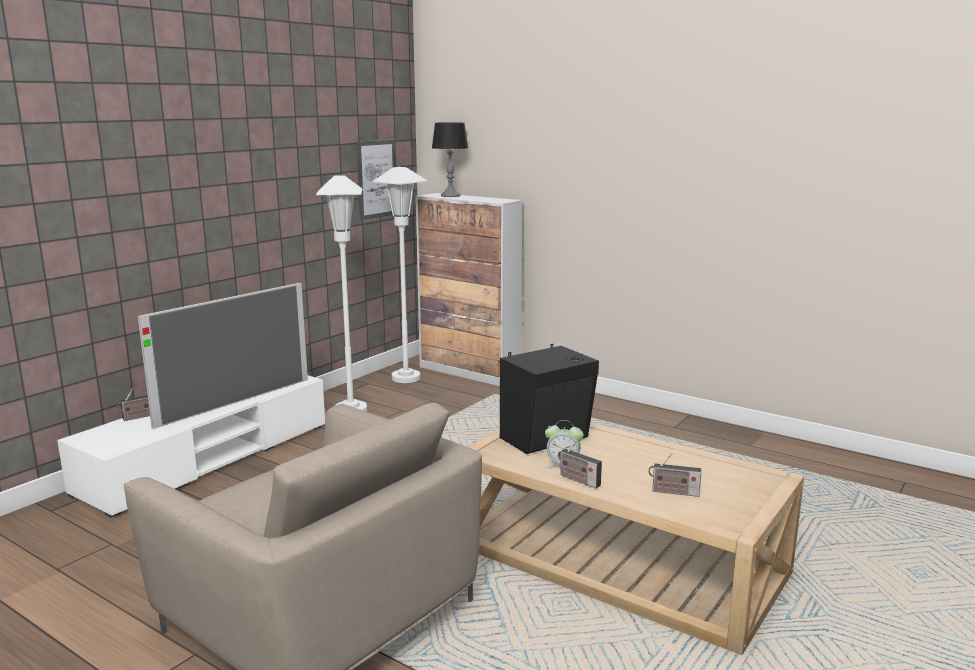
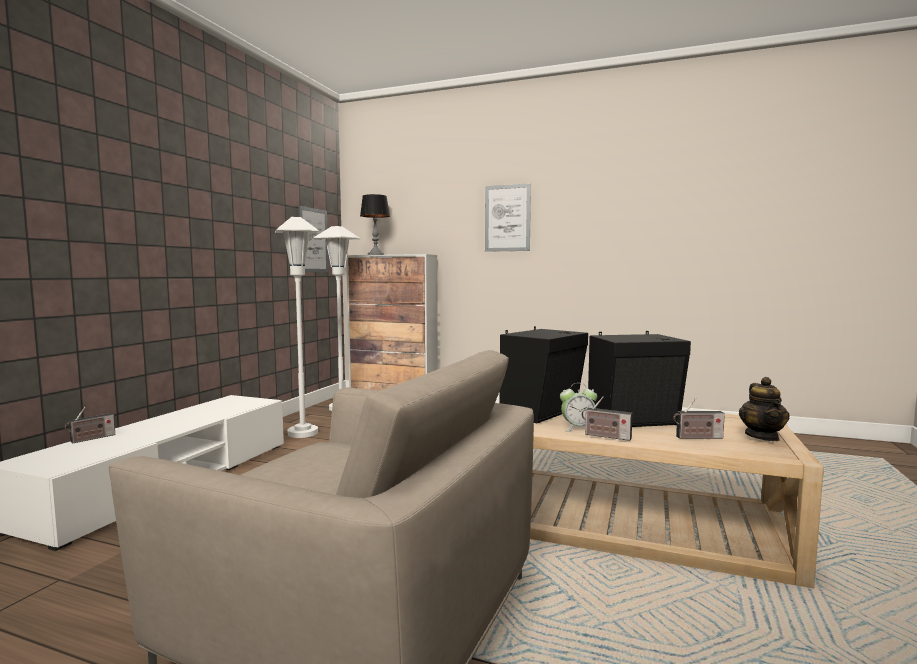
camera: 15 degrees left, 10 degrees down
television [138,283,308,429] -> none
none -> picture [485,183,531,252]
none -> black speaker [588,331,691,427]
none -> teapot [739,377,790,441]

